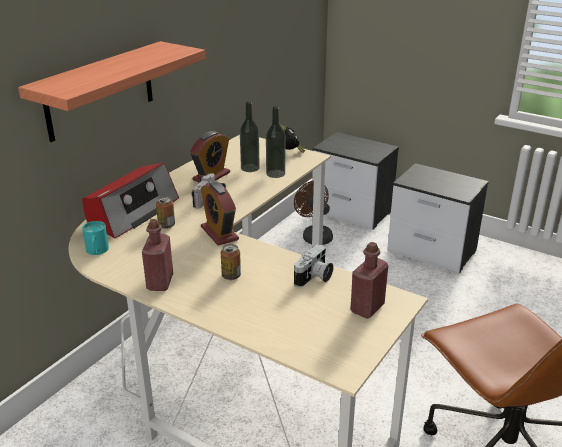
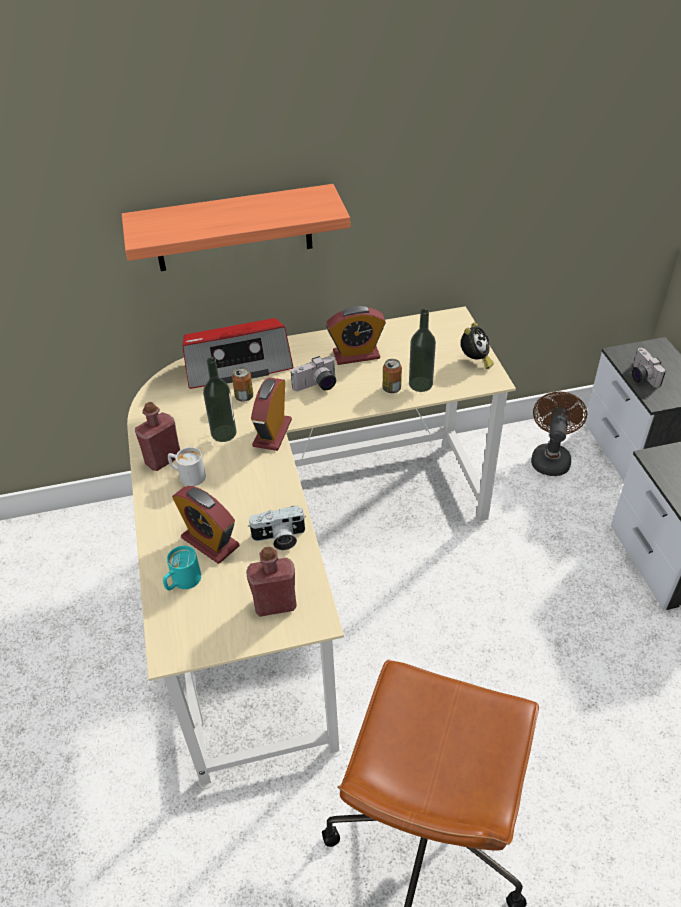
camera: 45 degrees right, 15 degrees up
turquoise mug [82,221,109,255] -> turquoise mug moved to [163,546,201,591]
can [221,244,241,280] -> can moved to [383,359,402,393]
bottle [240,102,260,172] -> bottle moved to [203,358,236,442]
none -> white mug [168,447,206,486]
none -> alarm clock [172,486,239,564]
none -> camera [632,348,666,388]

